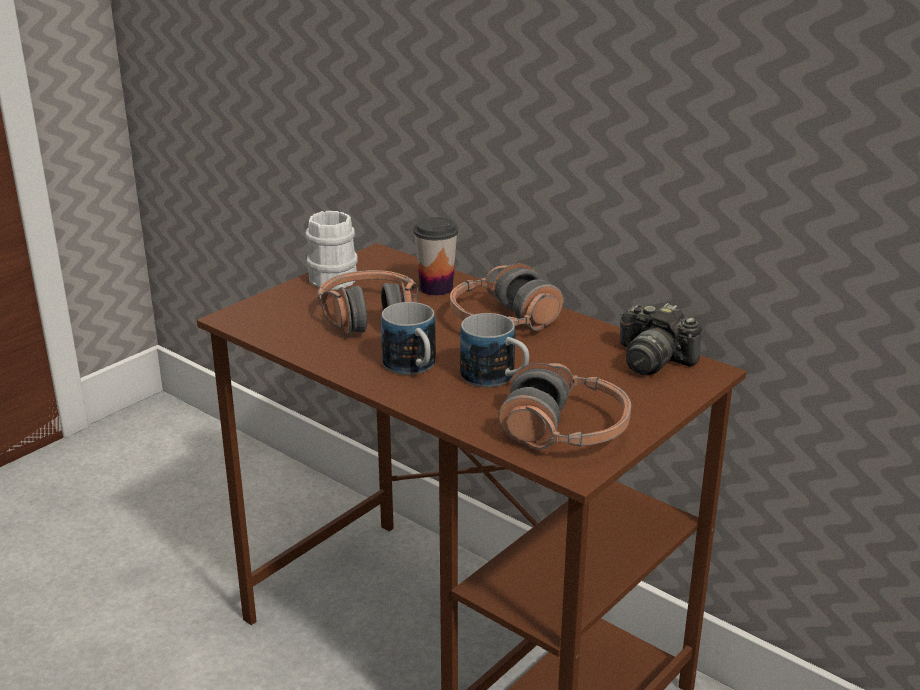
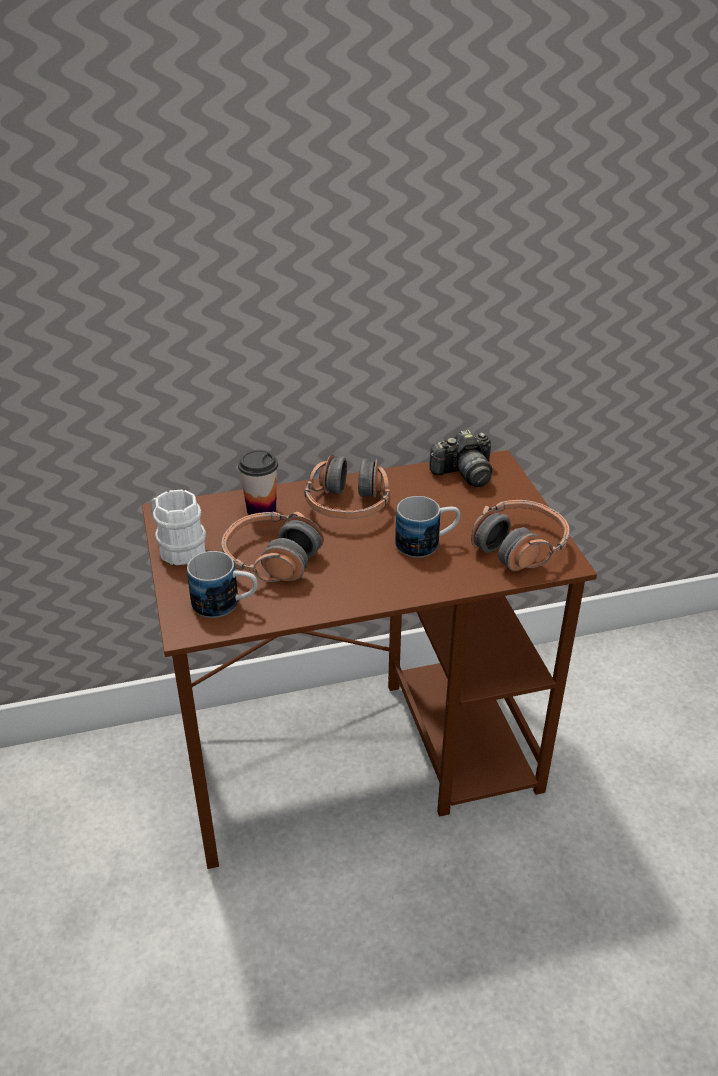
camera: 55 degrees left, 10 degrees up
mug [381,302,436,375] -> mug moved to [187,551,258,618]

